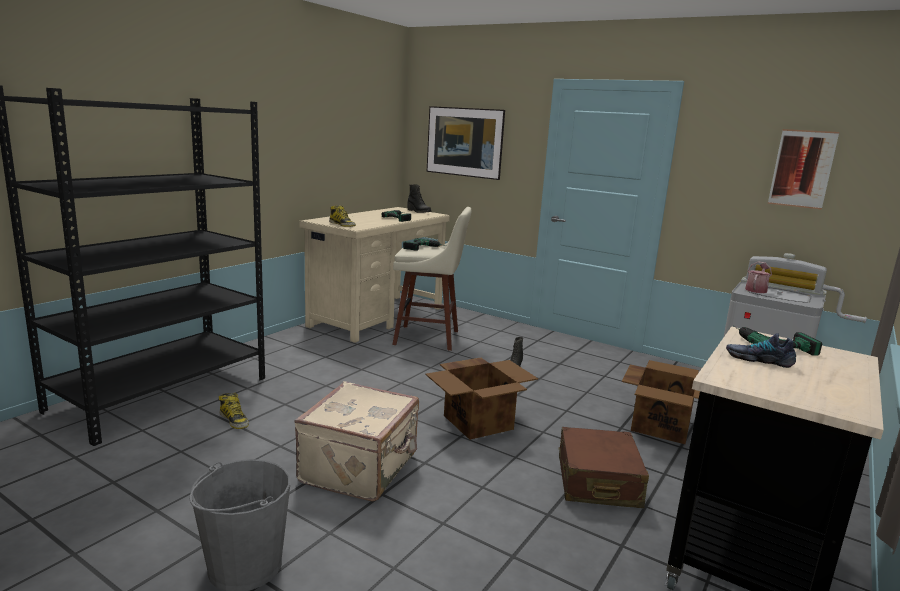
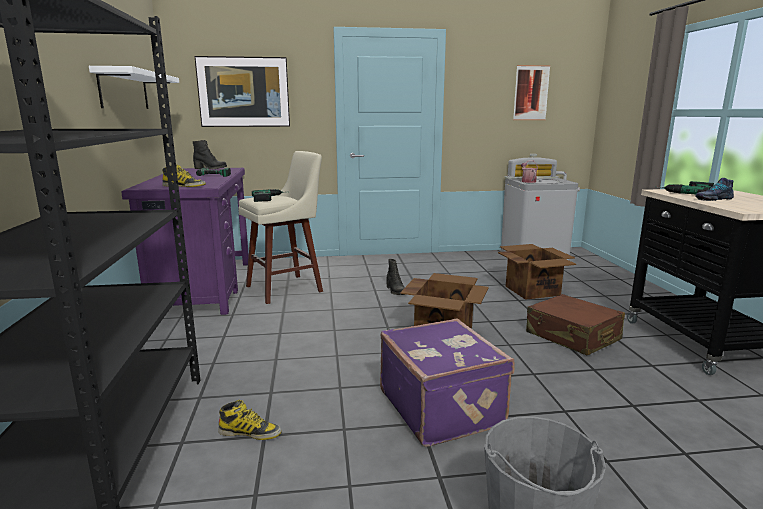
camera: 40 degrees left, 0 degrees up
beige suitcase [294,381,419,502] -> purple suitcase [380,318,515,447]
beige desk [299,207,450,343] -> purple desk [122,168,249,315]
none -> white shelf [89,66,179,109]

